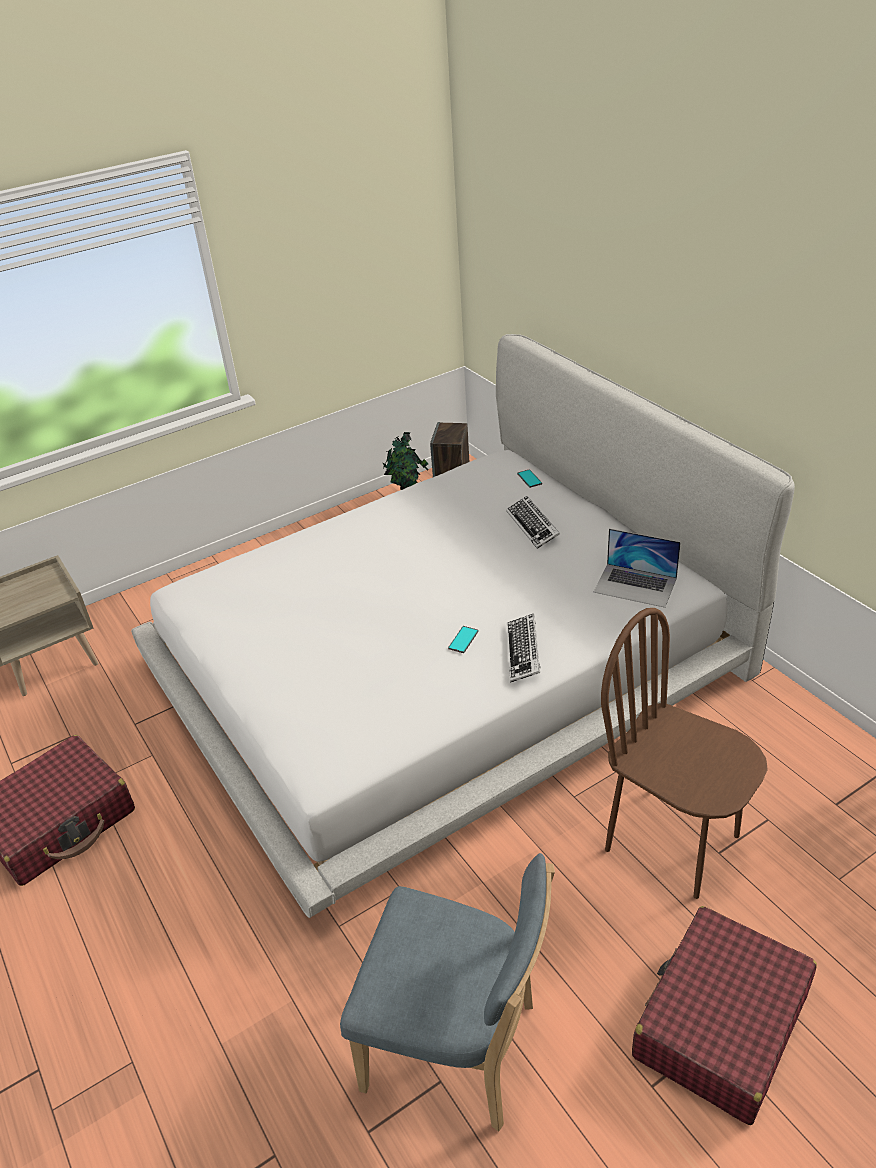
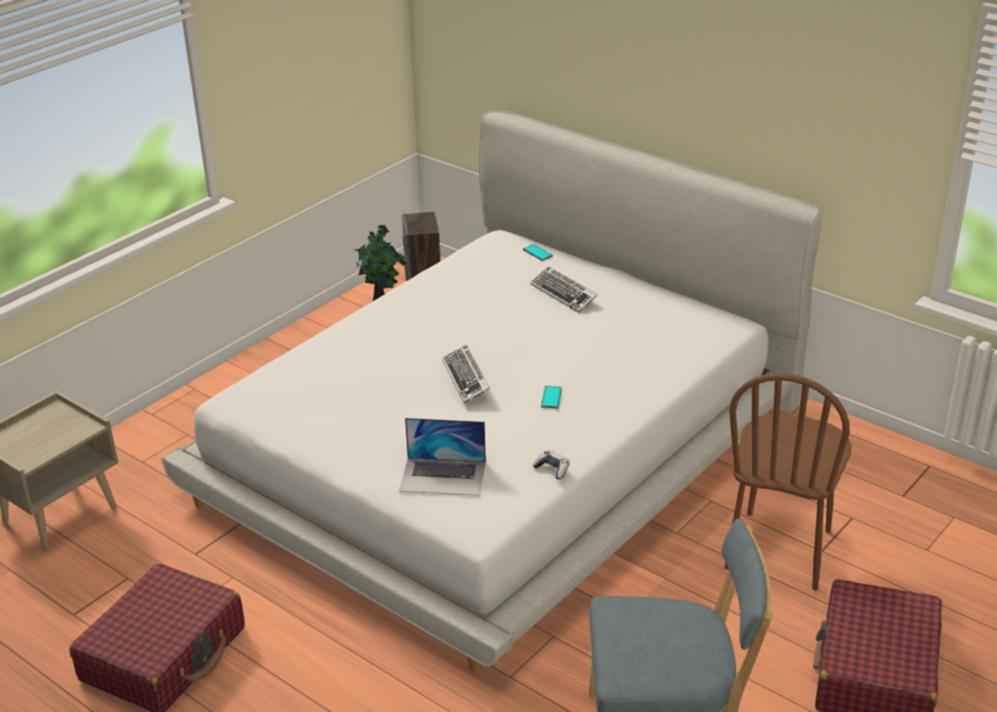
camera: 20 degrees left, 5 degrees down
keyboard [507,613,541,683] -> keyboard moved to [442,345,490,403]
laptop [594,529,681,608] -> laptop moved to [399,418,486,496]
brown chair [601,608,768,899] -> brown chair turned 90 degrees counterclockwise [725,373,851,590]
none -> game controller [533,451,570,479]

